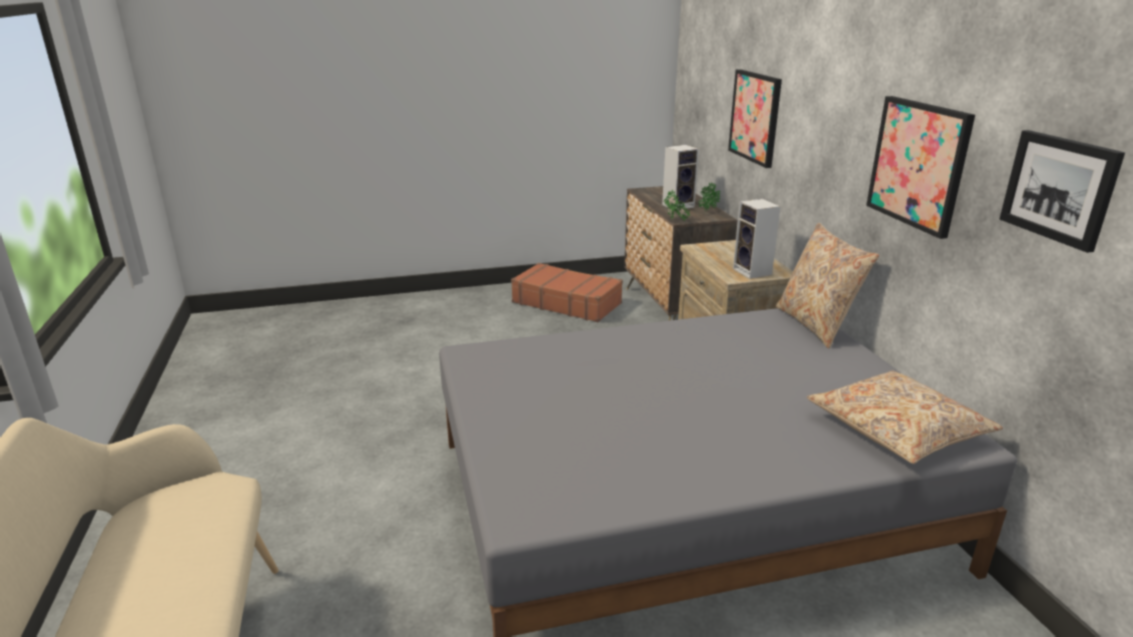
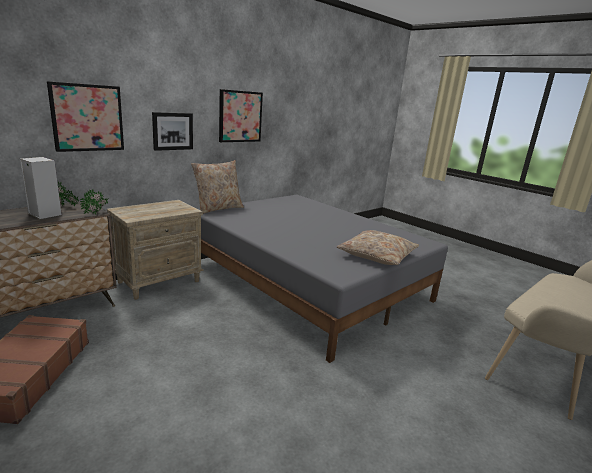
camera: 120 degrees left, 5 degrees down
speaker [733,199,781,279] -> none
beige pillow [807,371,1003,464] -> beige pillow moved to [337,230,419,265]
picture [1000,130,1125,253] -> picture moved to [152,112,193,151]

